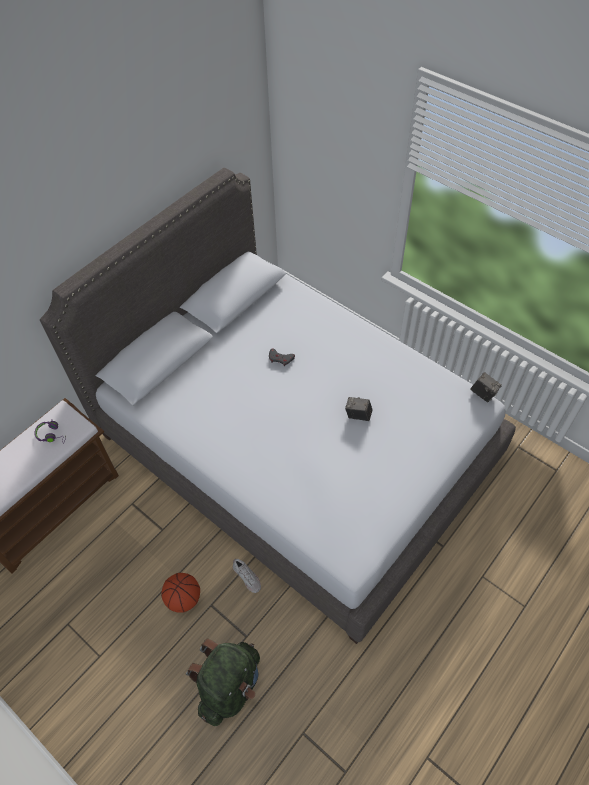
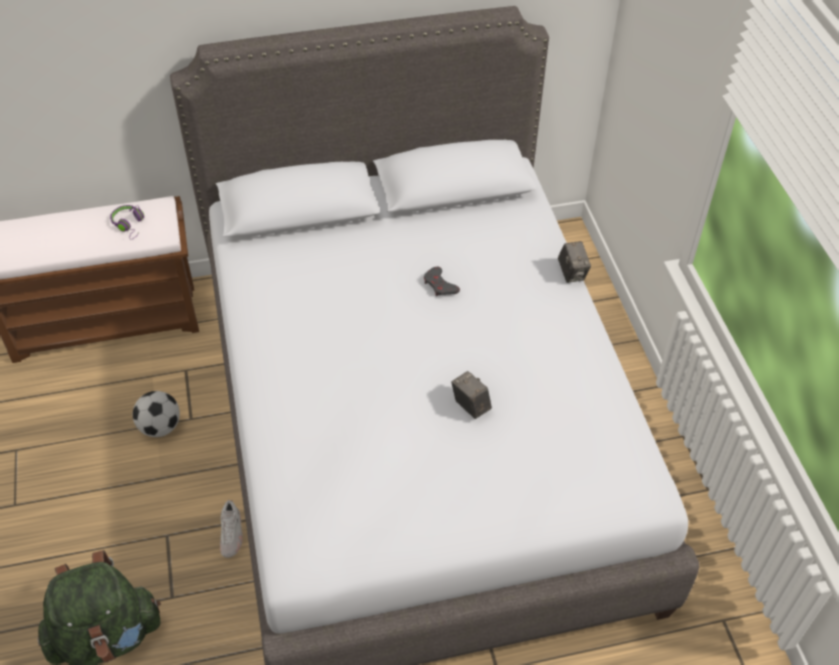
camera: 35 degrees right, 5 degrees down
basketball [161,573,200,613] -> none
camera [470,372,502,402] -> camera moved to [558,241,591,283]
none -> football [133,391,180,437]

